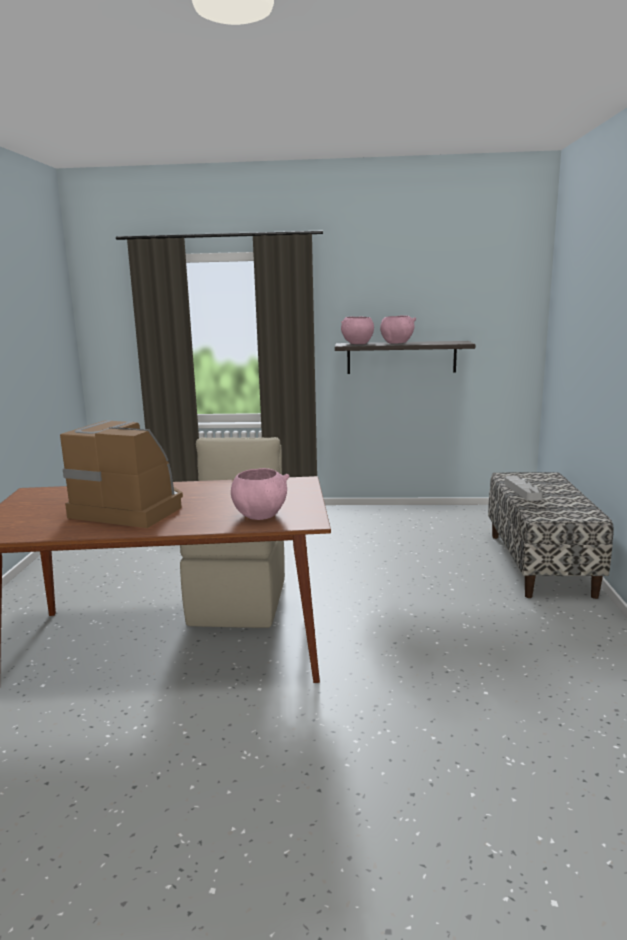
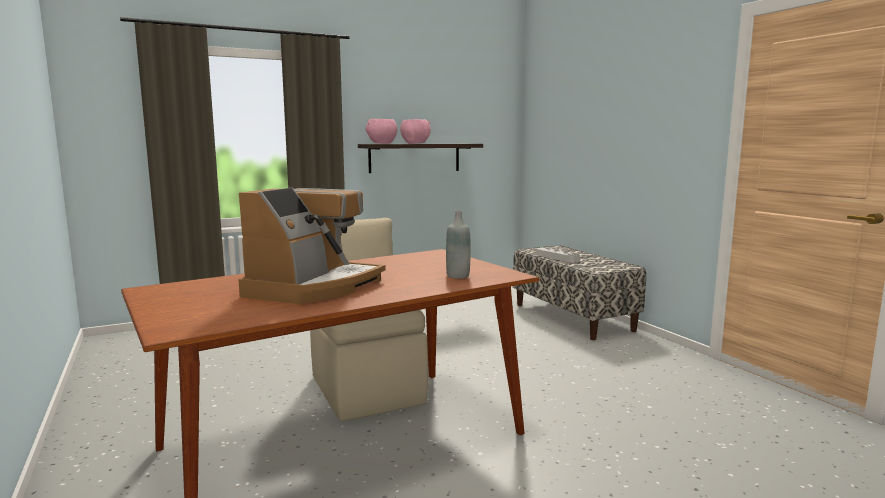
camera: 30 degrees left, 5 degrees down
coffee machine [60,420,183,528] -> coffee machine turned 120 degrees clockwise [238,188,386,304]
pink bowl [231,468,289,520] -> grey bottle [446,210,471,279]

